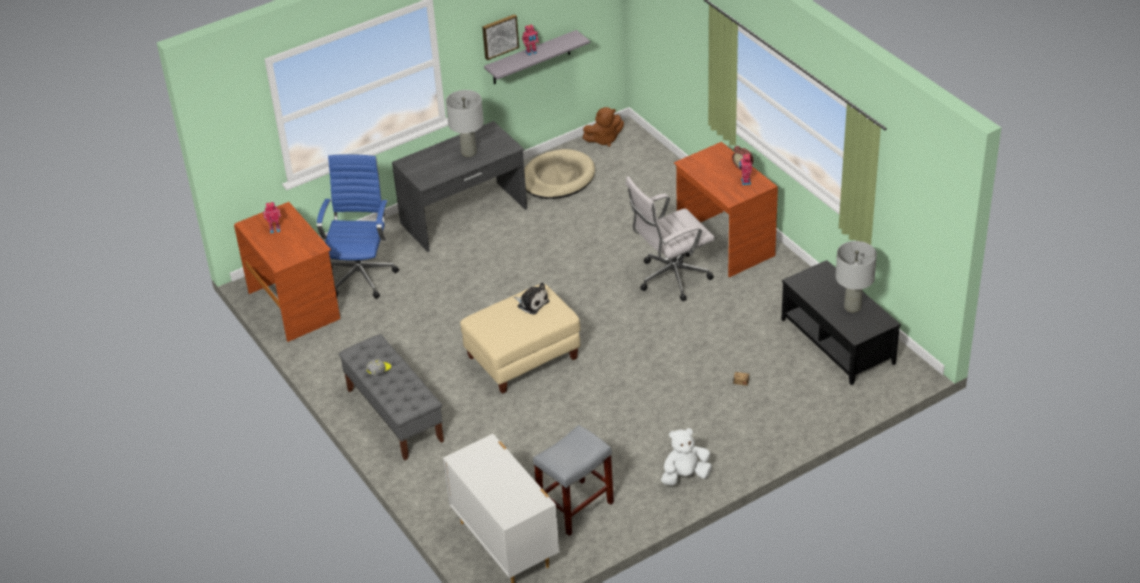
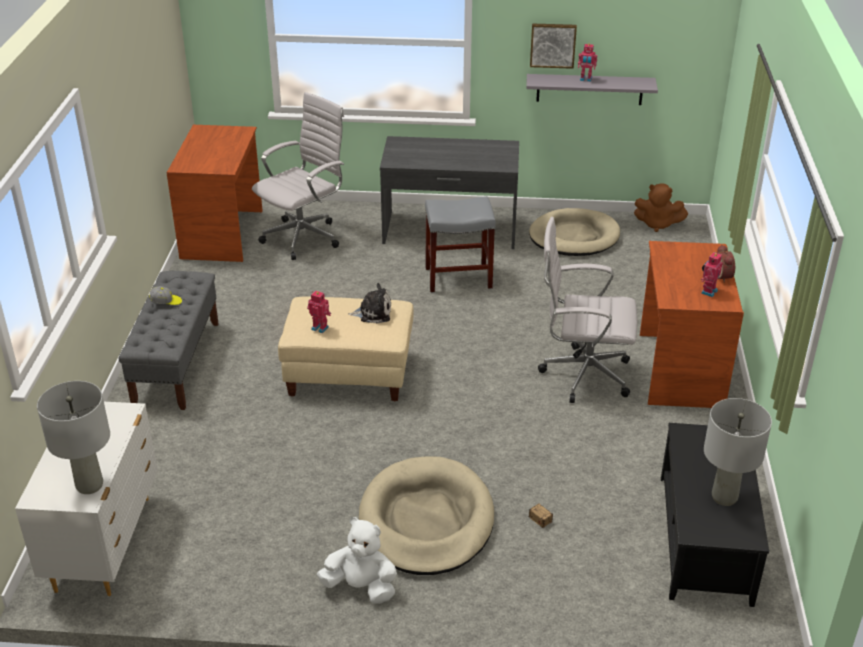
camera: 35 degrees right, 5 degrees down
toy robot [263,202,281,233] -> toy robot moved to [307,291,331,333]
blue office chair [317,154,399,299] -> white office chair [252,92,344,260]
grey table lamp [446,90,484,157] -> grey table lamp moved to [37,381,110,494]
plush toy [513,283,549,315] -> plush toy turned 75 degrees counterclockwise [348,283,391,324]
grey stool [533,425,614,536] -> grey stool moved to [425,196,496,293]
none -> beige dog bed [359,456,494,575]

